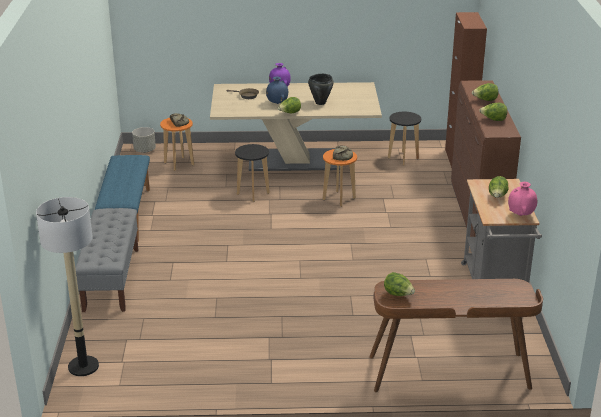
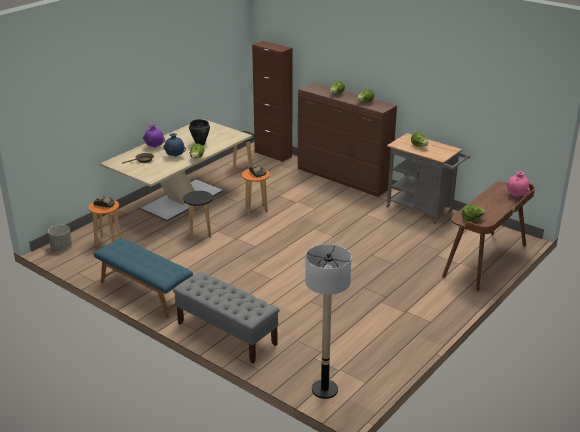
camera: 50 degrees left, 0 degrees up
pink vase [508,182,537,216] -> pink vase moved to [506,171,530,197]

